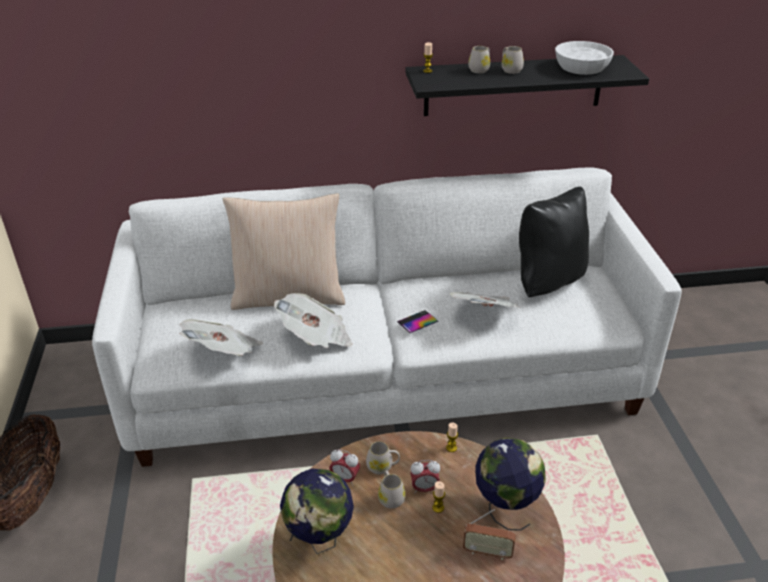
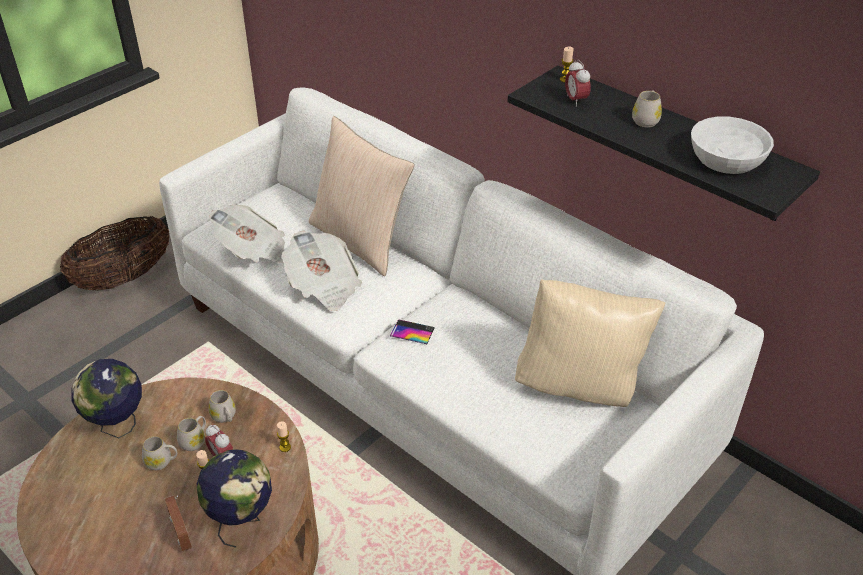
camera: 50 degrees right, 5 degrees up
alarm clock [329,449,360,486] -> alarm clock moved to [565,59,591,107]
newspaper [449,292,521,308] -> none
white mug [468,46,490,73] -> white mug moved to [142,436,178,470]
black pillow [519,187,589,297] -> beige pillow [515,279,665,407]

